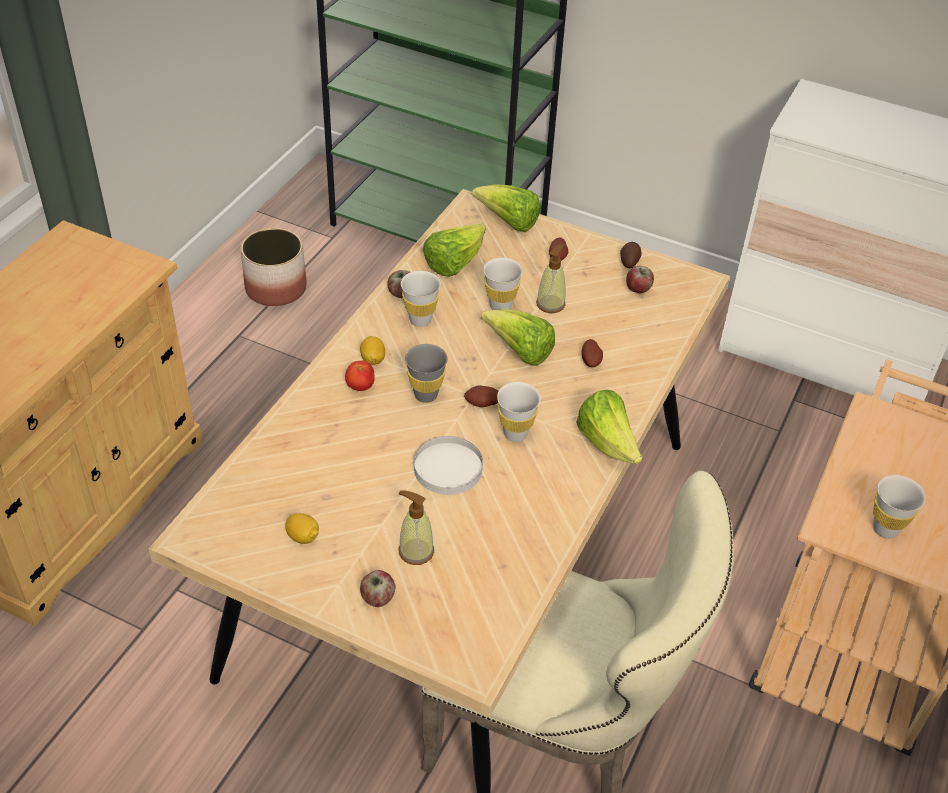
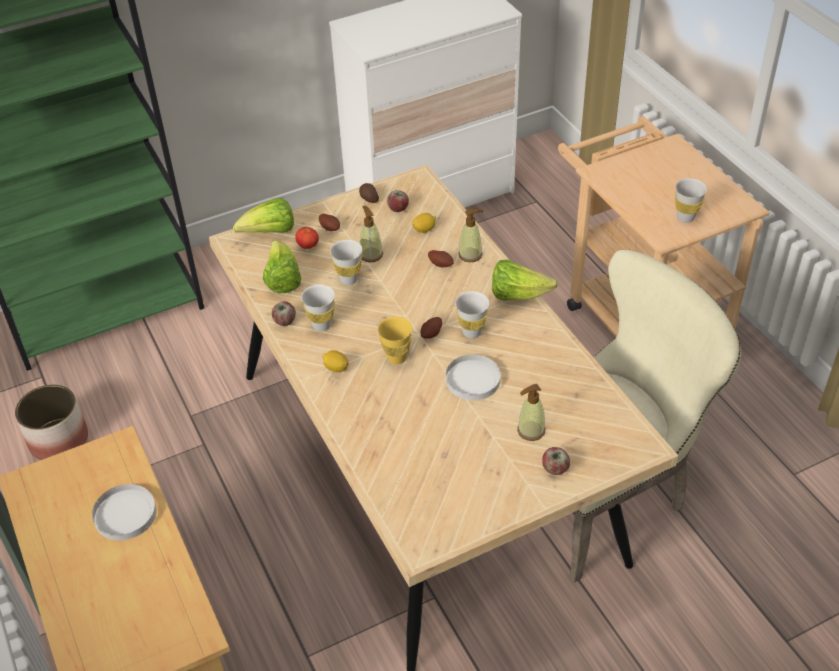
camera: 50 degrees left, 0 degrees up
lemon [285,513,319,544] -> lemon moved to [412,213,436,233]
tomato [345,361,375,391] -> tomato moved to [295,227,319,249]
grey cup [405,344,448,403] -> yellow cup [378,316,412,364]
lettuce [481,309,555,366] -> none
none -> white plate [92,484,157,540]
none -> soap dispenser [458,209,483,262]

